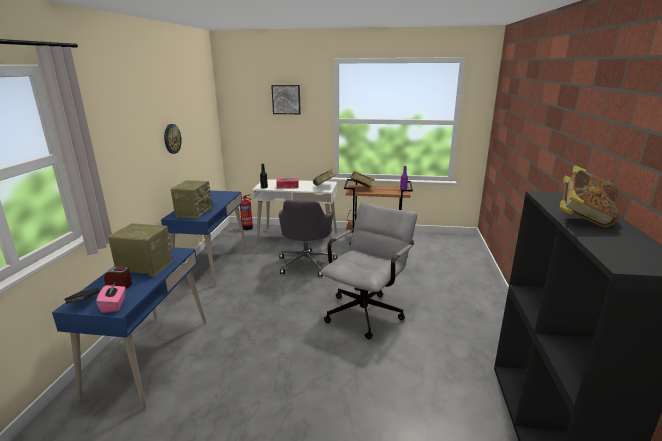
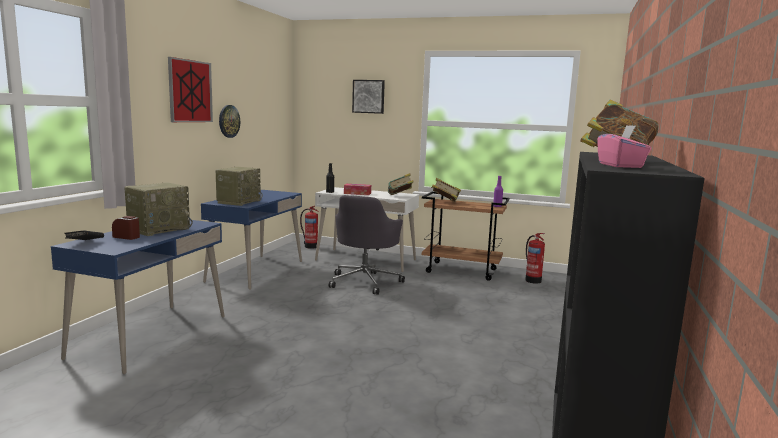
camera: 10 degrees right, 10 degrees down
pink tissue box [96,283,125,313] -> pink tissue box moved to [597,125,651,168]
radio [108,223,173,277] -> radio turned 105 degrees clockwise [124,182,193,236]
grey office chair [320,202,417,339] -> none
none -> picture [168,57,213,122]
none -> fire extinguisher [525,233,545,284]

